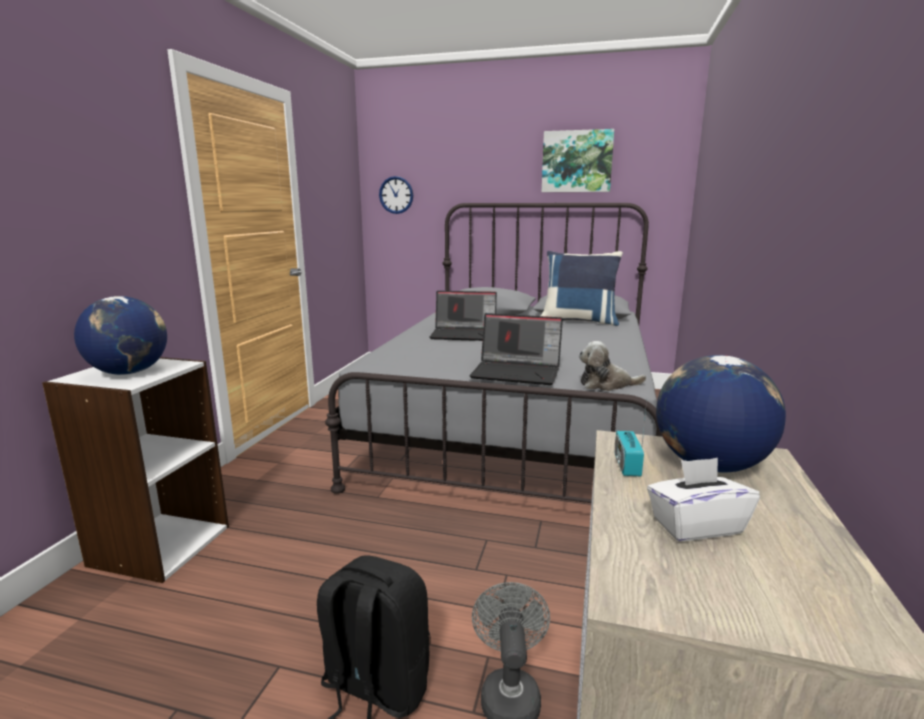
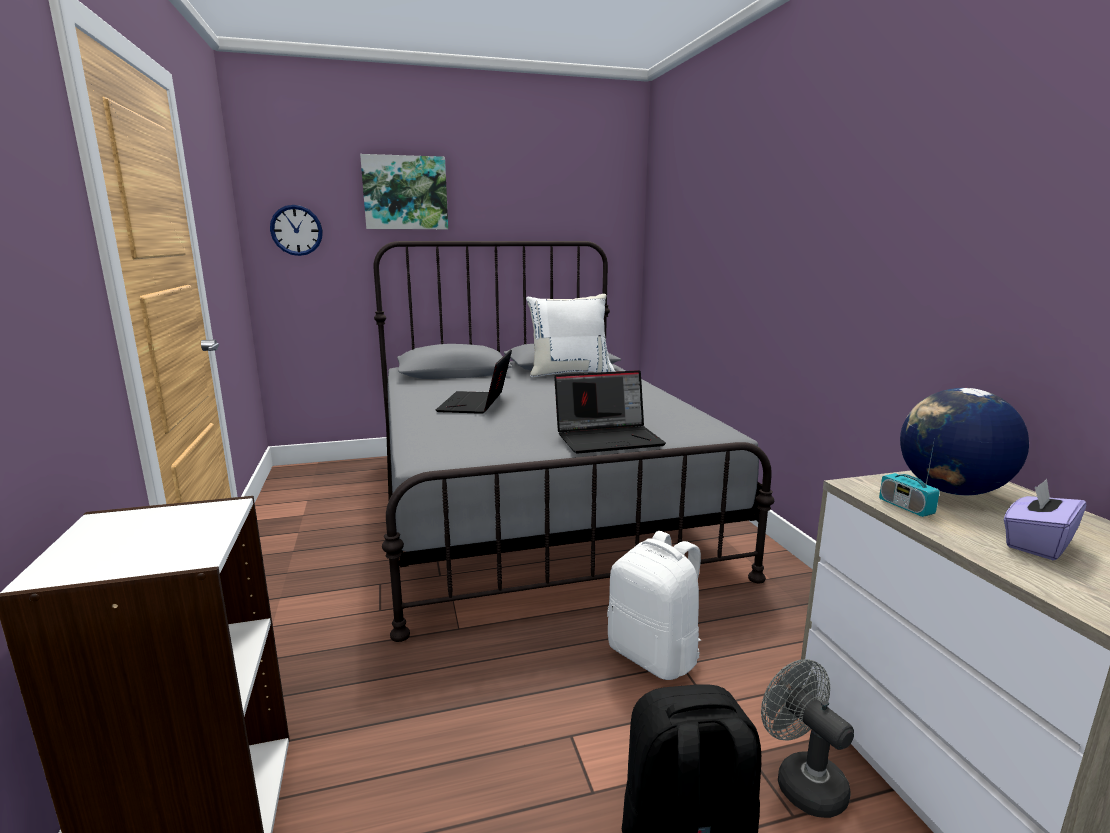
camera: 30 degrees left, 0 degrees up
globe [74,296,167,375] -> none
laptop [429,291,497,341] -> laptop turned 120 degrees clockwise [436,350,512,414]
blue pillow [541,251,623,326] -> white pillow [526,294,615,378]
picture [542,129,614,192] -> picture moved to [360,154,448,229]
plush toy [579,341,646,391] -> none
white tissue box [647,458,760,541] -> purple tissue box [1004,479,1086,560]
none -> white backpack [607,531,701,680]

